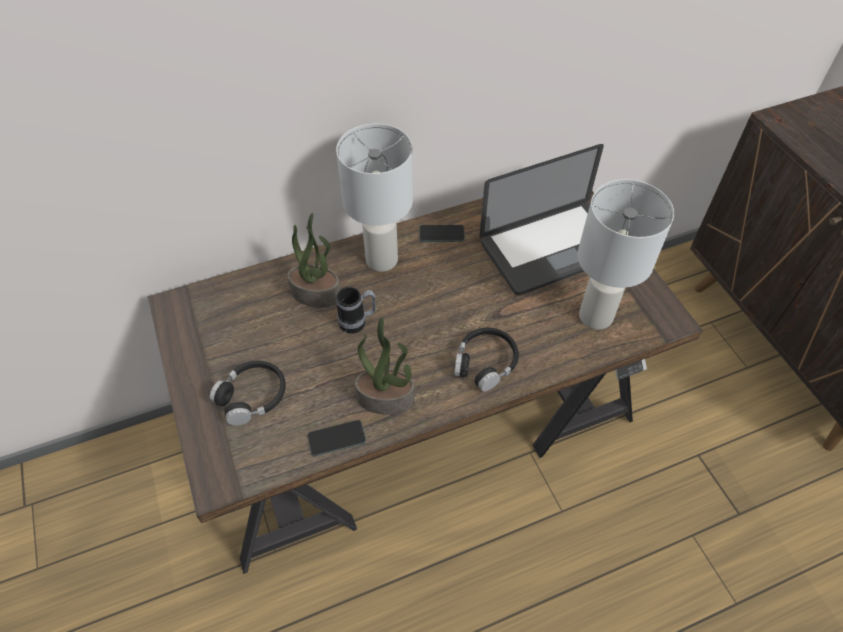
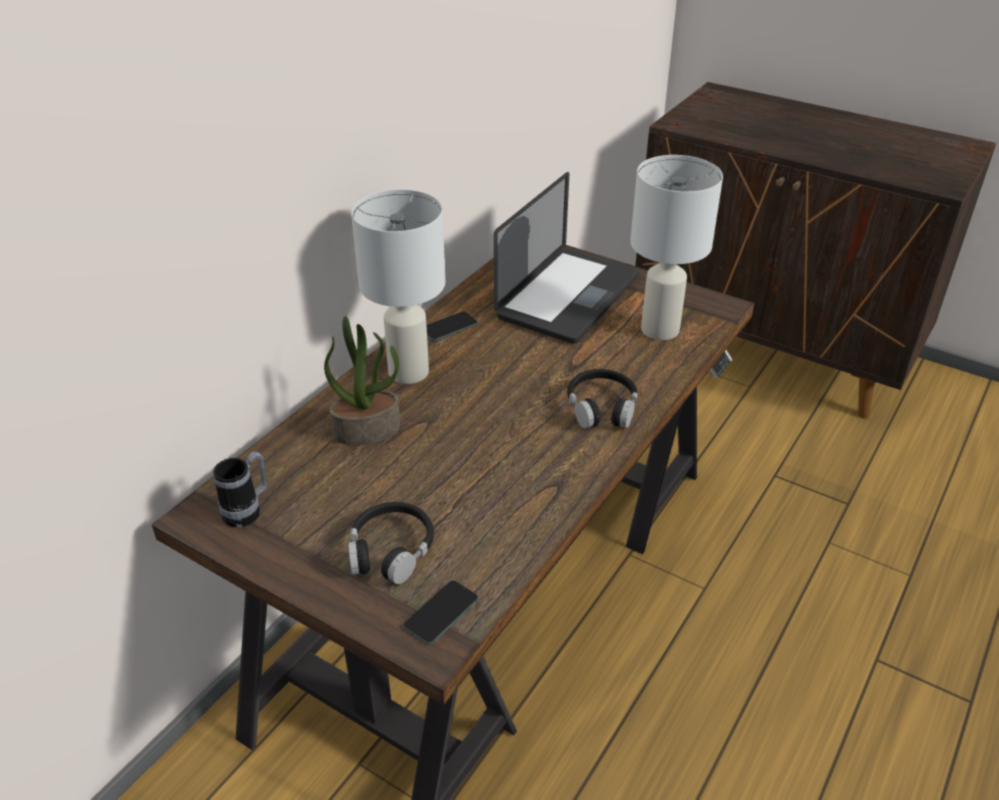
camera: 35 degrees left, 15 degrees down
phone [307,420,366,457] -> phone moved to [403,580,479,645]
mug [336,287,376,334] -> mug moved to [213,452,267,527]
potted plant [355,317,415,415] -> none

